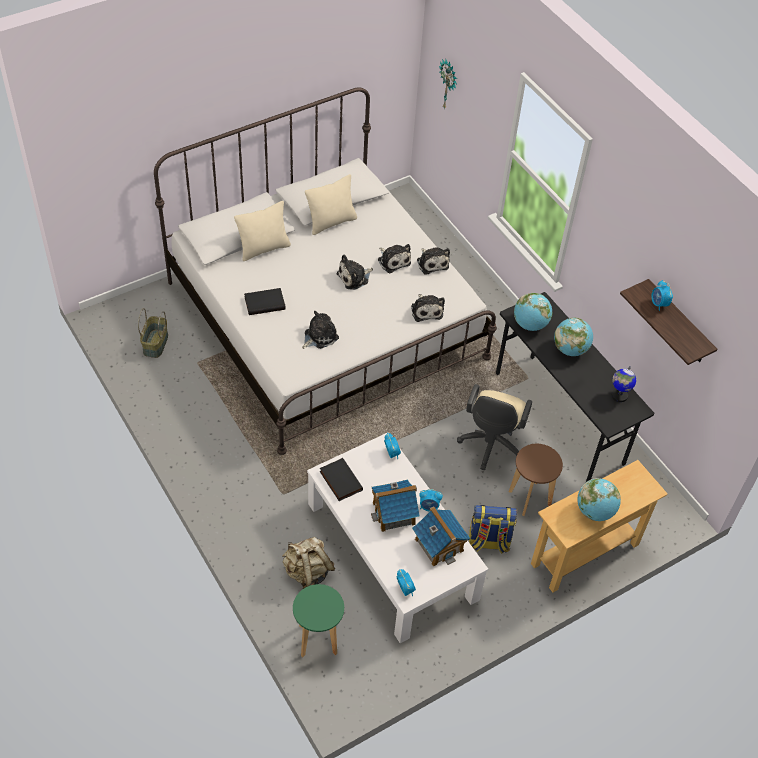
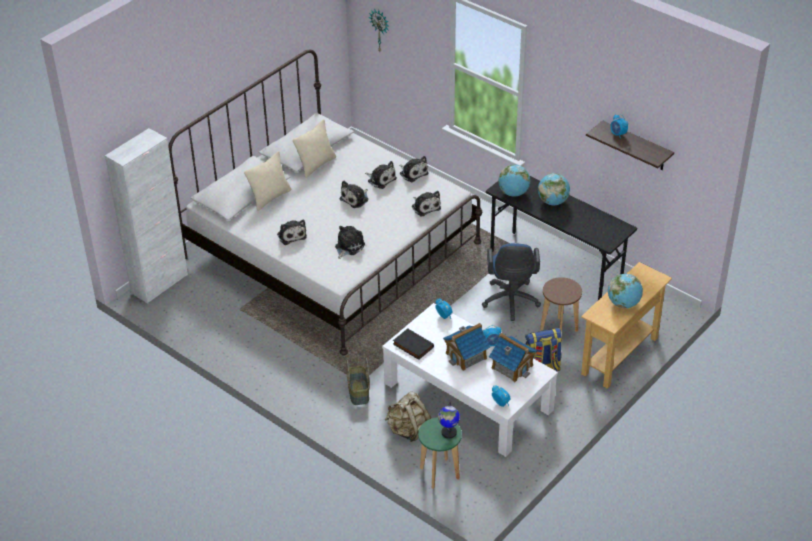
camera: 15 degrees left, 10 degrees down
basket [138,308,168,358] -> basket moved to [346,357,370,405]
black book [244,288,286,315] -> plush toy [277,219,307,245]
beige office chair [457,384,532,470] -> blue office chair [482,243,541,321]
globe [611,366,636,402] -> globe moved to [438,403,460,439]
none -> white cabinet [105,128,188,304]

